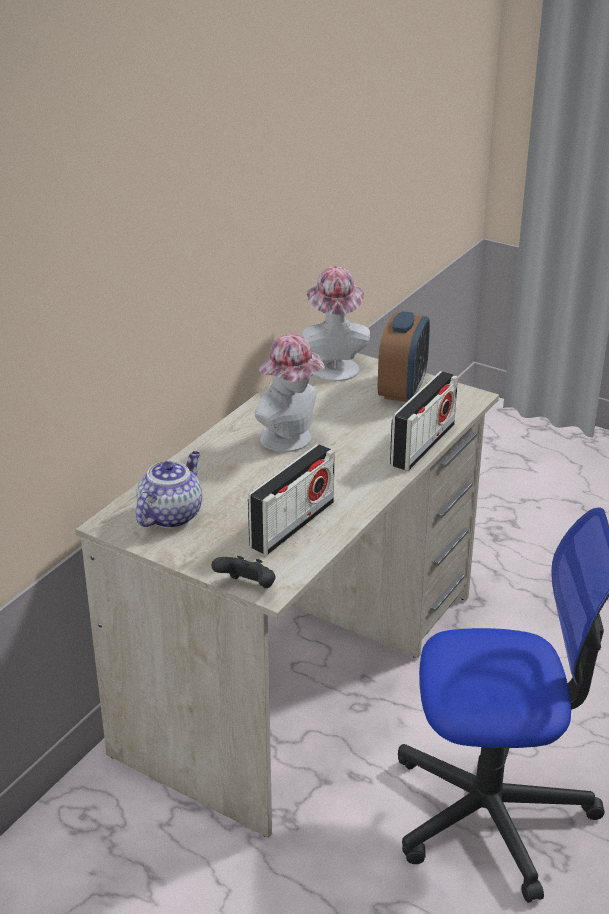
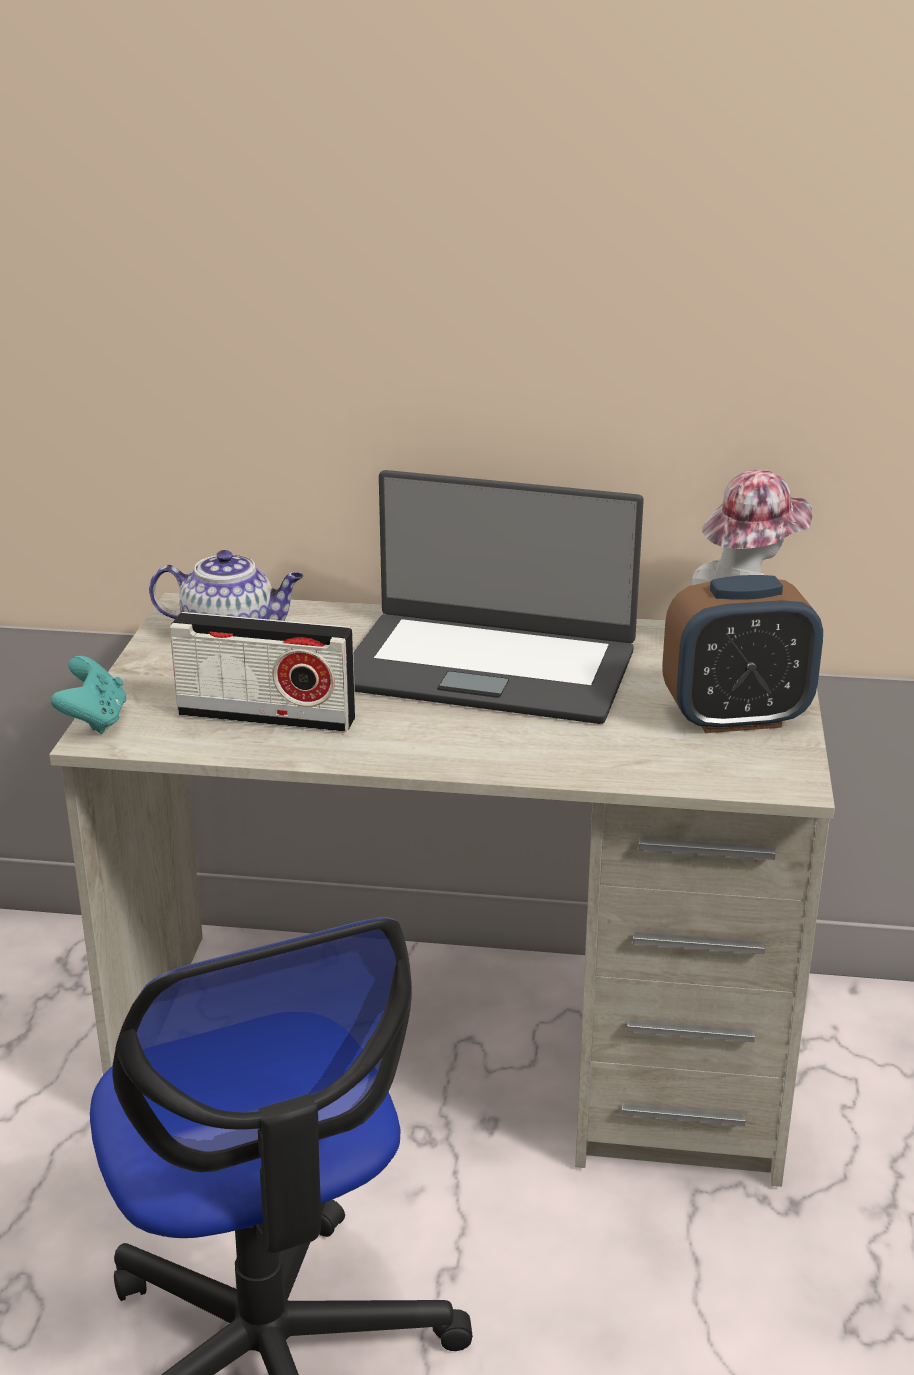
camera: 65 degrees right, 5 degrees down
black game controller [211,556,276,588] -> turquoise game controller [51,656,126,734]
hat [255,334,326,452] -> laptop [353,470,644,724]
radio [390,371,458,471] -> none

